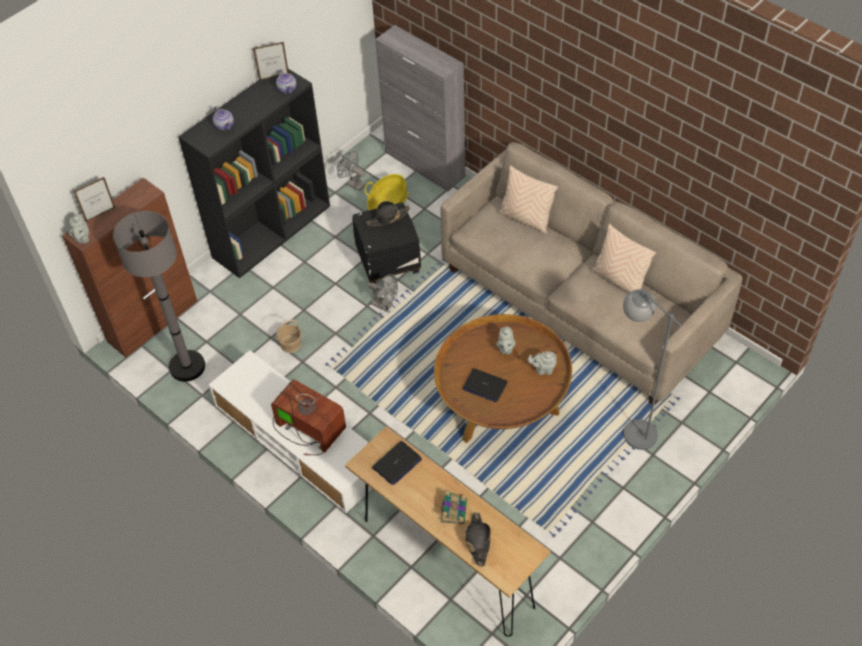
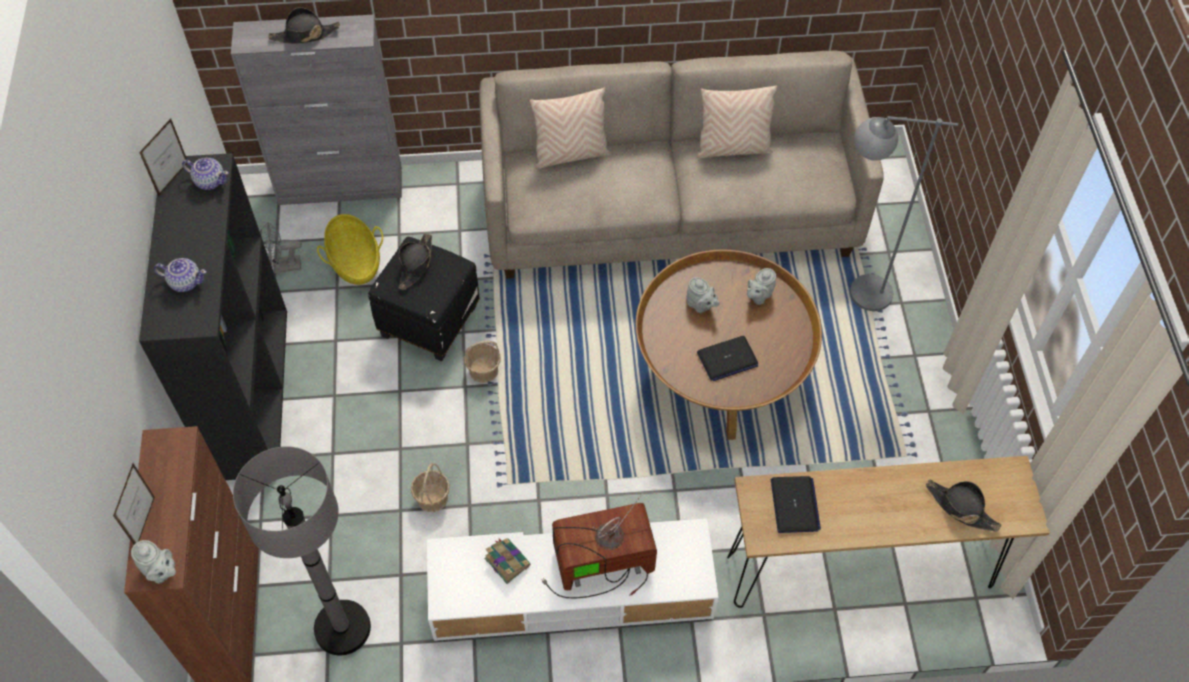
camera: 50 degrees left, 5 degrees up
grey fan [367,274,398,312] -> basket [464,341,501,383]
book [441,491,467,524] -> book moved to [484,538,530,584]
none -> black hat [268,7,340,44]

